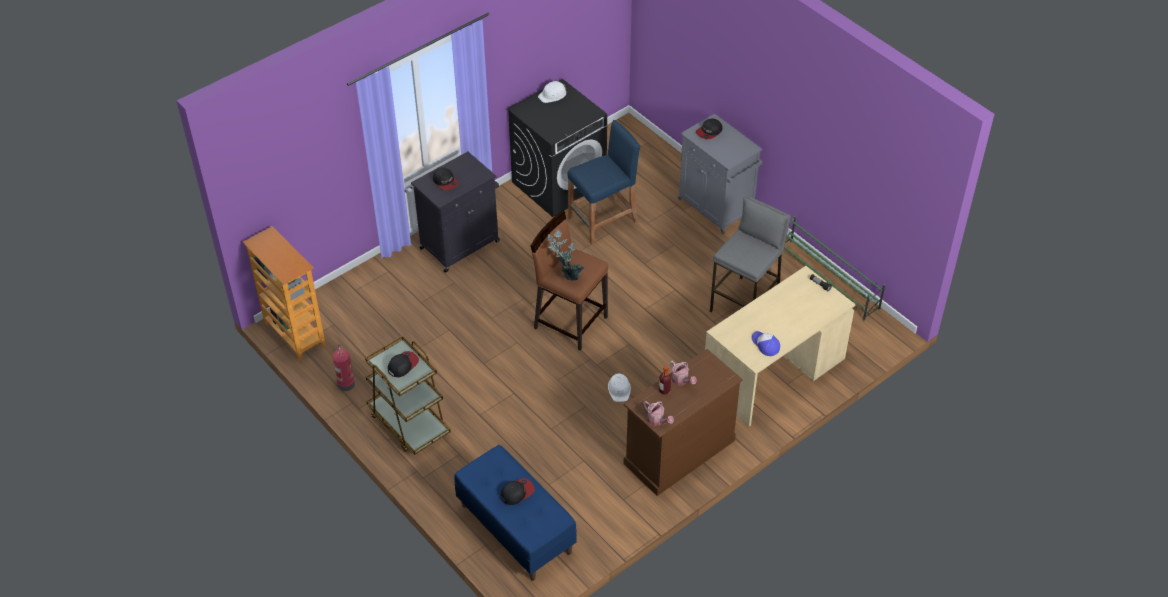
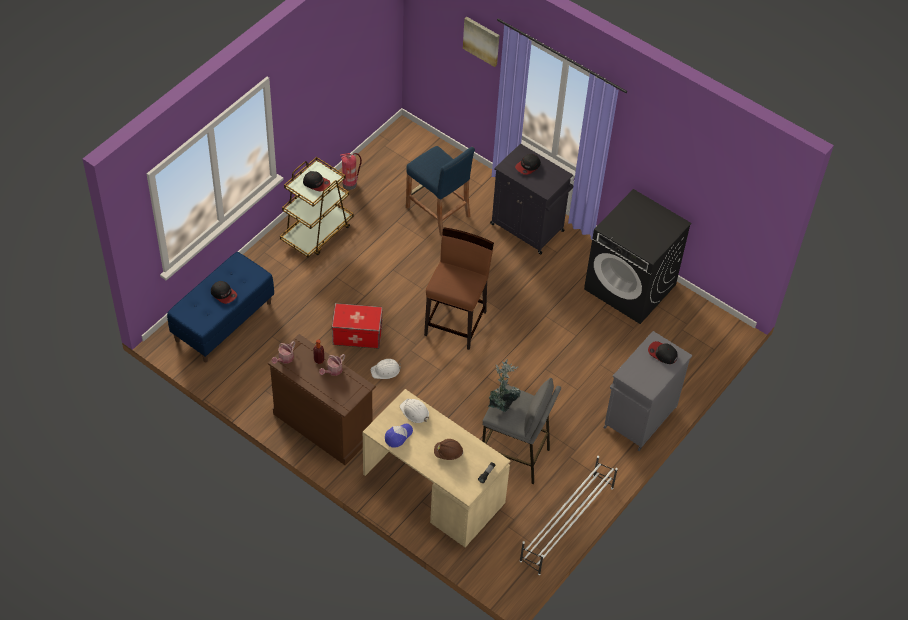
camera: 75 degrees right, 5 degrees up
bookcase [243,226,326,362] -> none
white hard hat [538,81,566,103] -> white hard hat moved to [400,399,429,423]
potted plant [548,228,584,281] -> potted plant moved to [487,360,521,412]
blue stool [567,120,640,244] -> blue stool moved to [406,146,475,236]
green shoe rack [784,215,886,321] -> white shoe rack [520,456,618,575]
none -> storage box [332,303,383,348]
none -> brown hard hat [434,439,463,460]
none -> picture [463,17,499,67]

